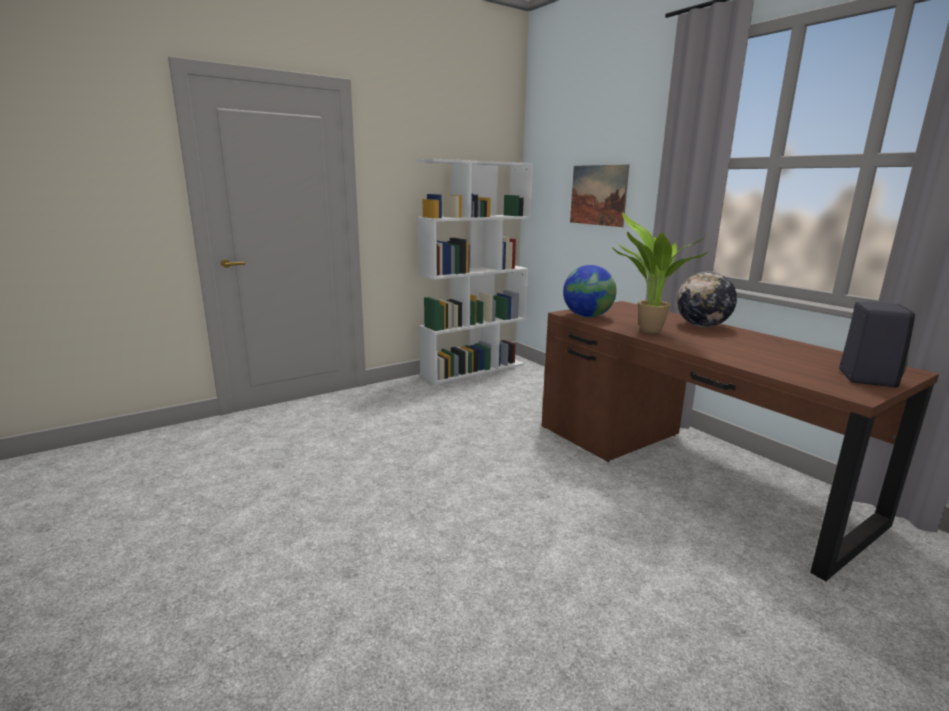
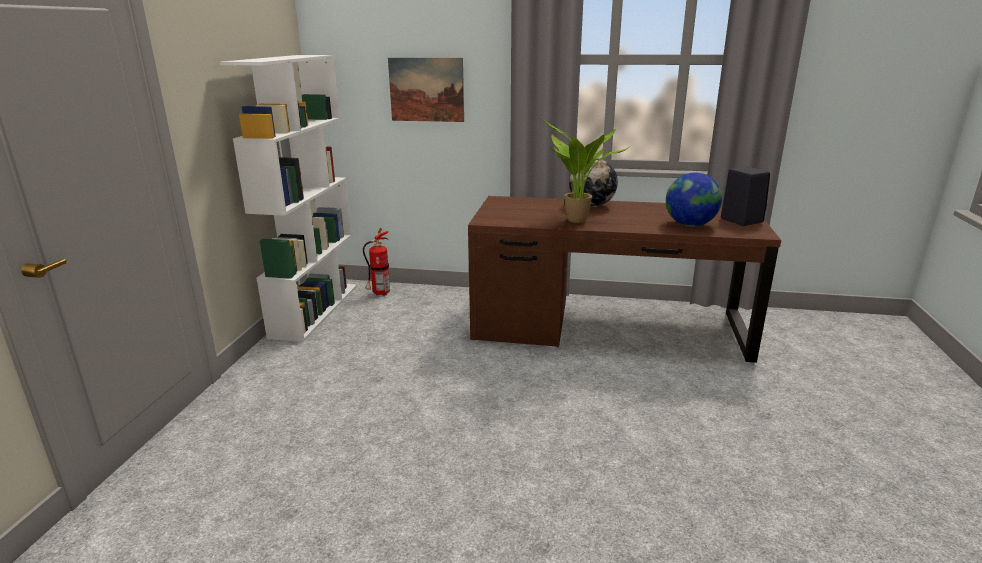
camera: 45 degrees left, 5 degrees up
globe [563,265,617,317] -> globe moved to [666,172,722,227]
none -> fire extinguisher [363,228,390,296]

